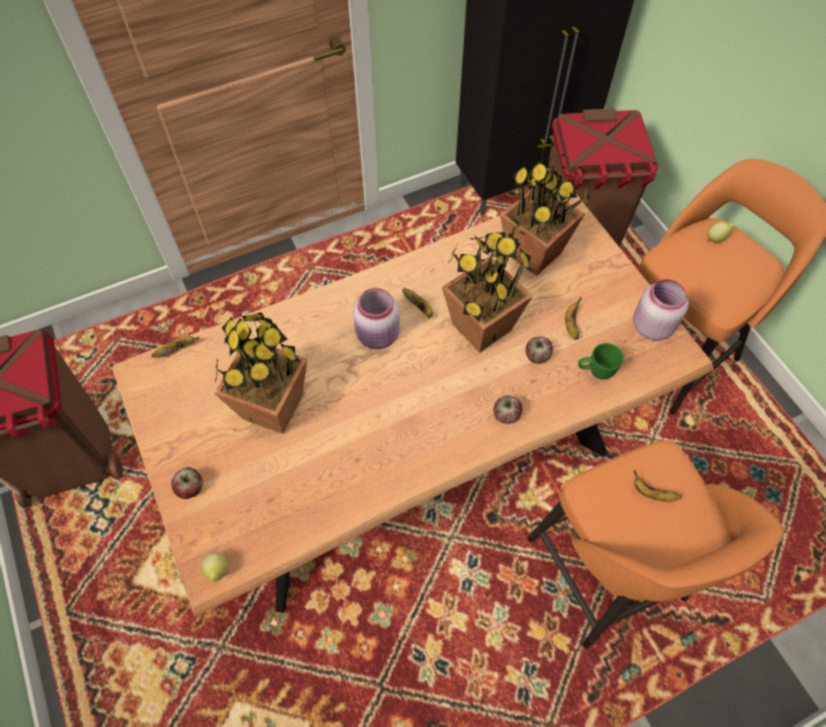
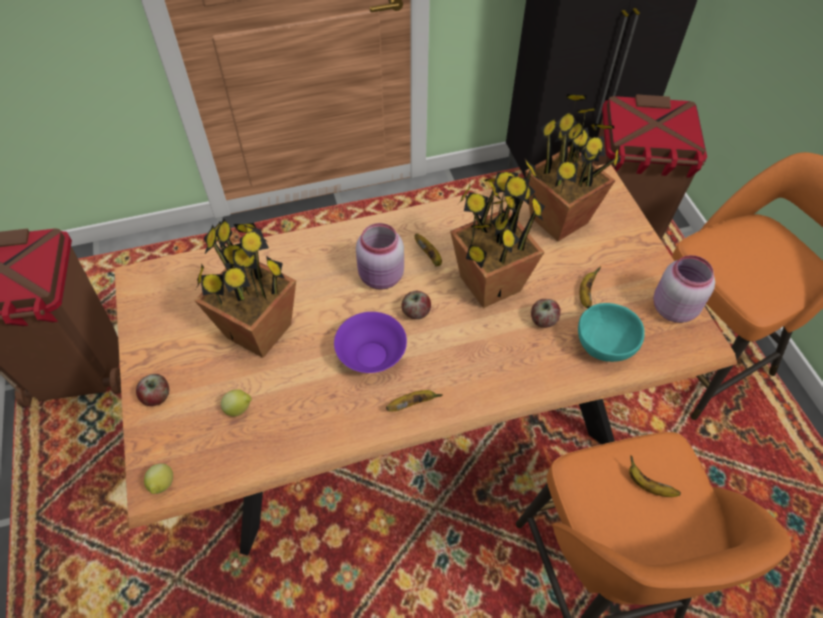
camera: 10 degrees right, 5 degrees down
banana [152,336,199,358] -> banana moved to [386,390,443,411]
apple [493,395,522,424] -> apple moved to [401,291,431,319]
green mug [578,343,624,380] -> turquoise bowl [578,303,645,362]
lemon [707,222,735,243] -> lemon moved to [221,389,252,416]
none -> purple bowl [334,312,407,373]

